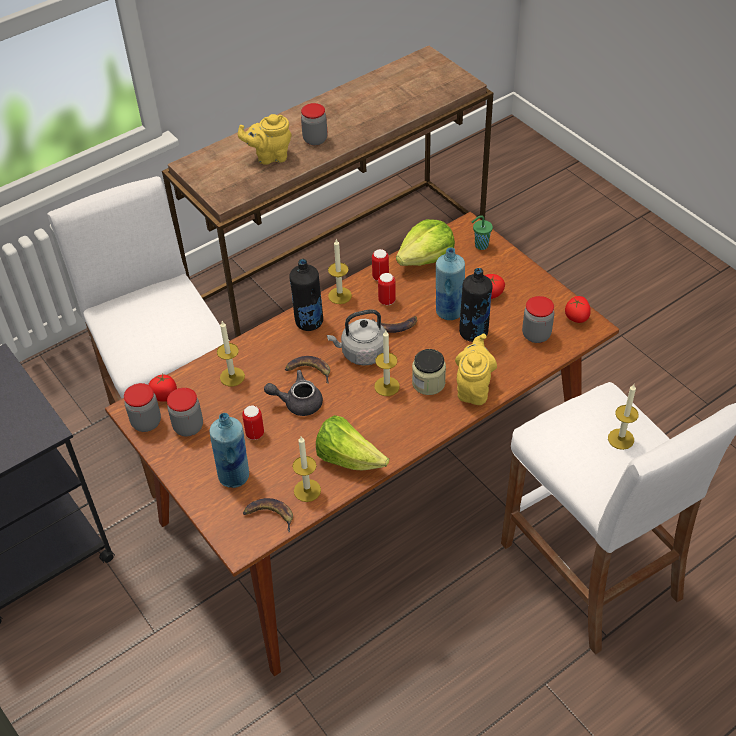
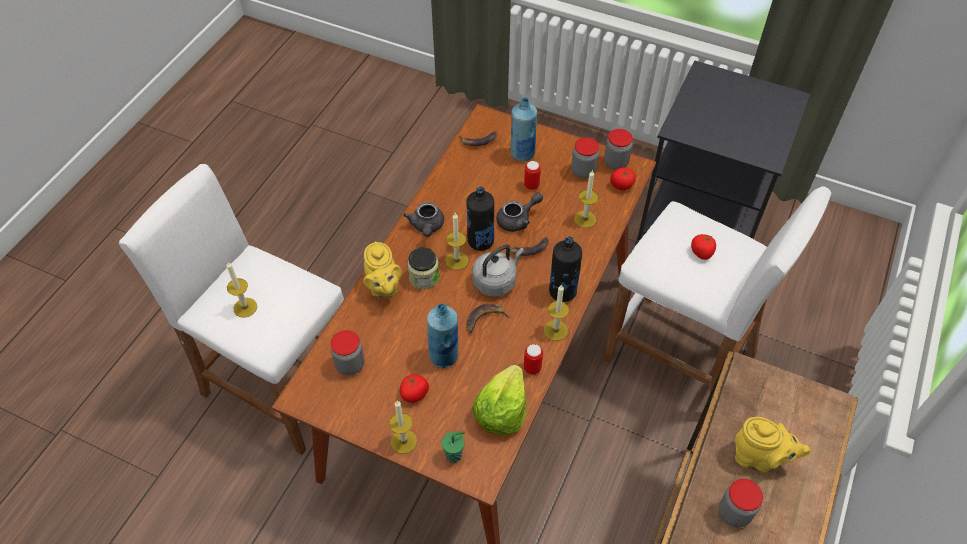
camera: 150 degrees right, 5 degrees up
yellow teapot [238,114,292,165] -> yellow teapot turned 60 degrees clockwise [735,417,811,473]
candle [293,437,321,502] -> candle moved to [389,401,417,454]
lettuce [316,415,389,471] -> none
can [378,273,396,305] -> none
black bottle [459,268,492,342] -> black bottle moved to [466,187,494,251]
tomato [565,296,591,323] -> tomato moved to [691,234,716,260]
none -> grey teapot [403,202,444,237]

